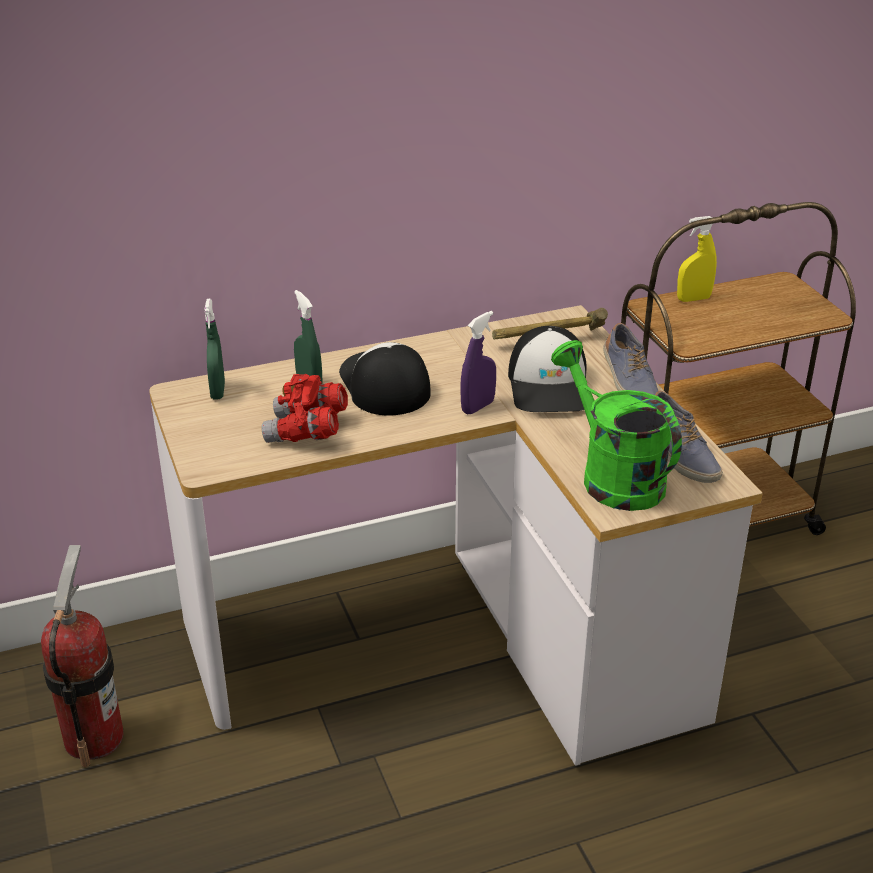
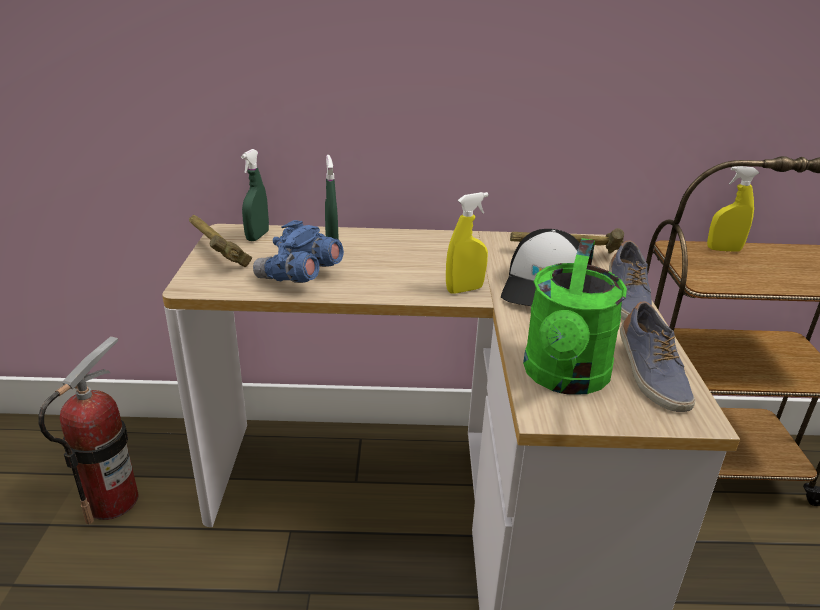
camera: 20 degrees right, 5 degrees down
red binoculars [262,374,348,443] -> blue binoculars [253,220,344,283]
cap [339,342,431,416] -> none
purple spray bottle [460,311,496,414] -> yellow spray bottle [446,192,488,294]
green watering can [551,340,682,511] -> green watering can turned 150 degrees counterclockwise [523,238,627,395]
none -> hammer [189,215,252,267]

